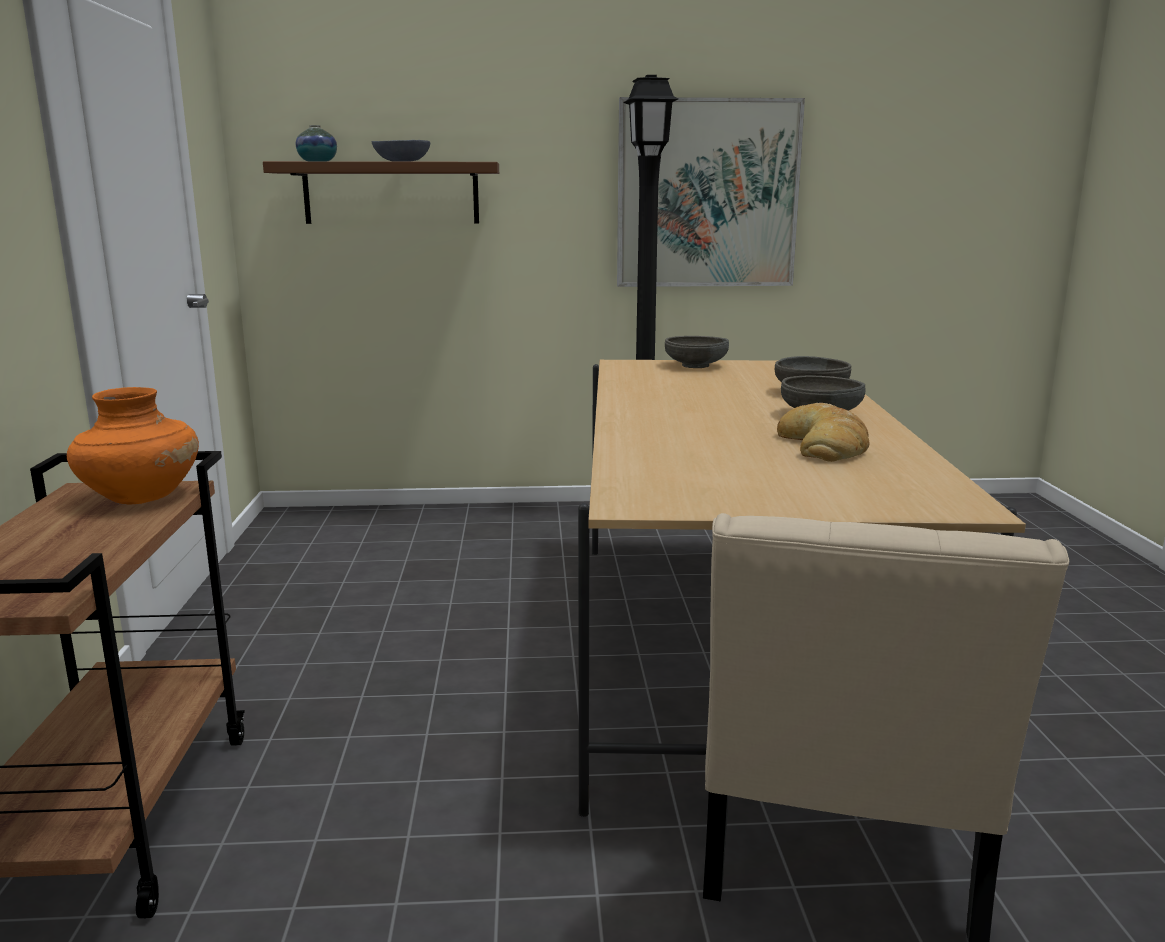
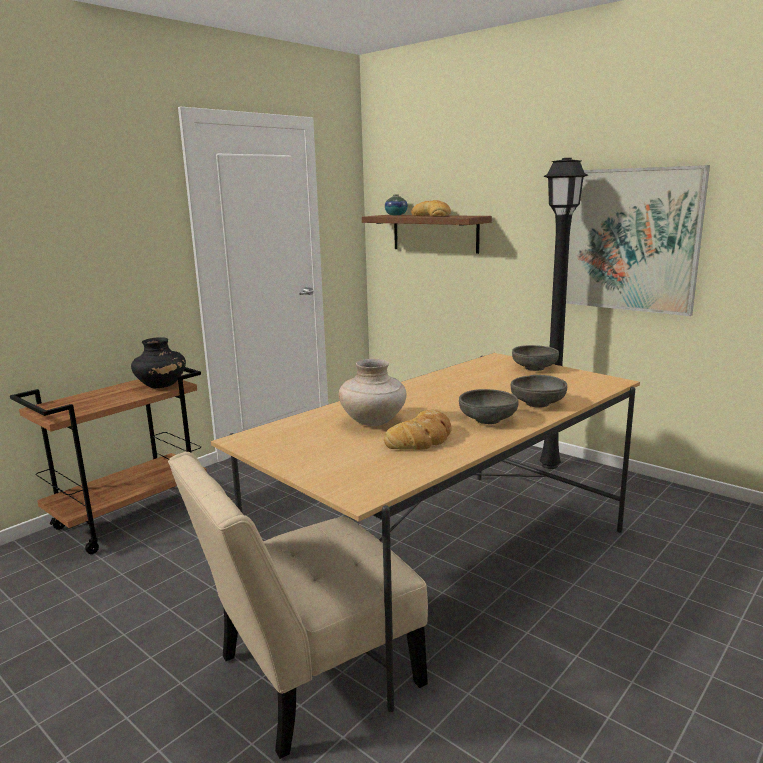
camera: 45 degrees right, 0 degrees up
orange vase [67,387,199,504] -> black vase [131,337,186,388]
grey bowl [372,140,430,162] -> bread [411,200,451,216]
none -> beige vase [339,359,407,426]

